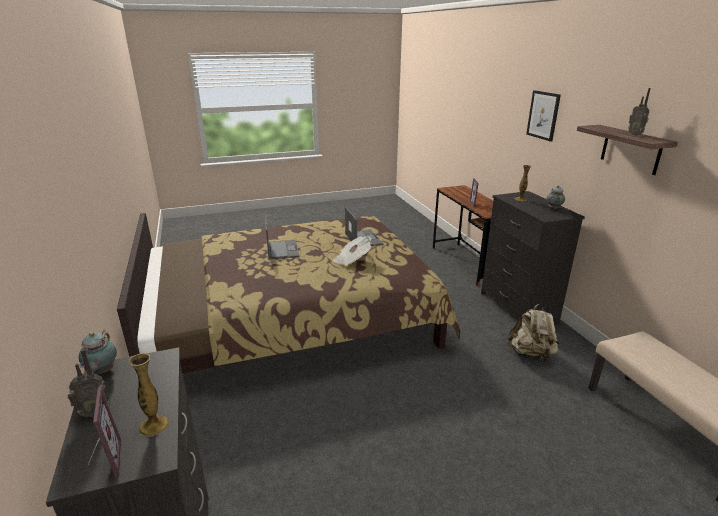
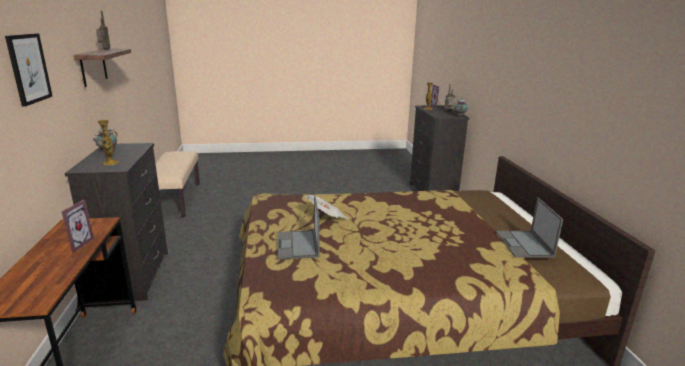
camera: 170 degrees left, 5 degrees down
laptop [265,215,299,259] -> laptop moved to [496,197,563,258]
beige backpack [507,304,559,362] -> none

